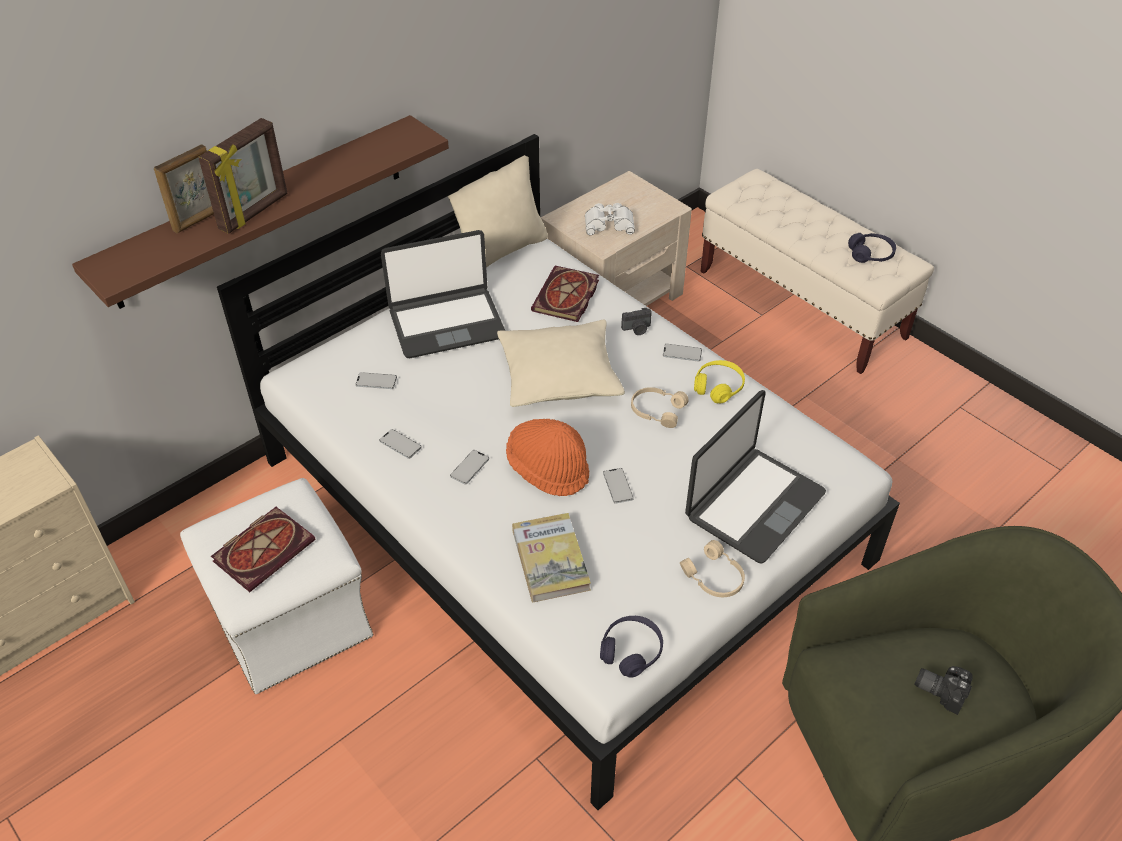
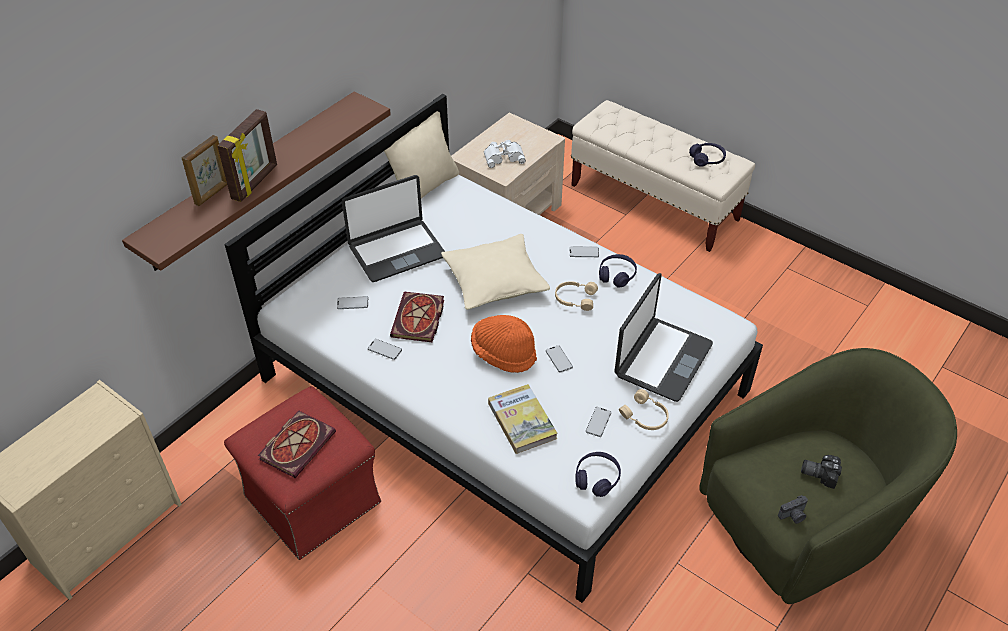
camera: 10 degrees left, 0 degrees up
white ottoman [180,478,373,694] -> red ottoman [224,386,381,560]
phone [450,450,489,485] -> phone moved to [586,407,611,437]
book [531,266,599,322] -> book moved to [390,292,444,342]
camera [621,308,652,335] -> camera moved to [778,495,808,524]
yellow headphones [694,360,745,403] -> purple headphones [599,254,637,288]

